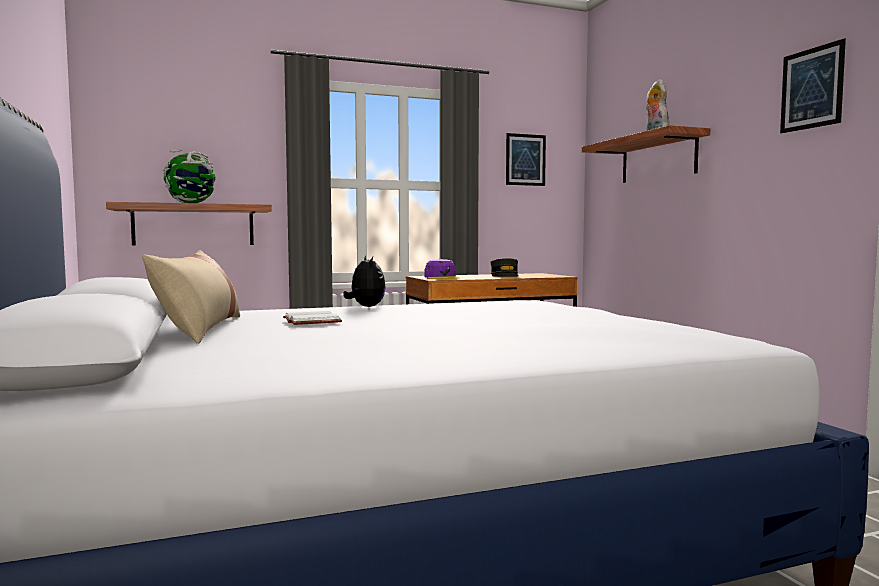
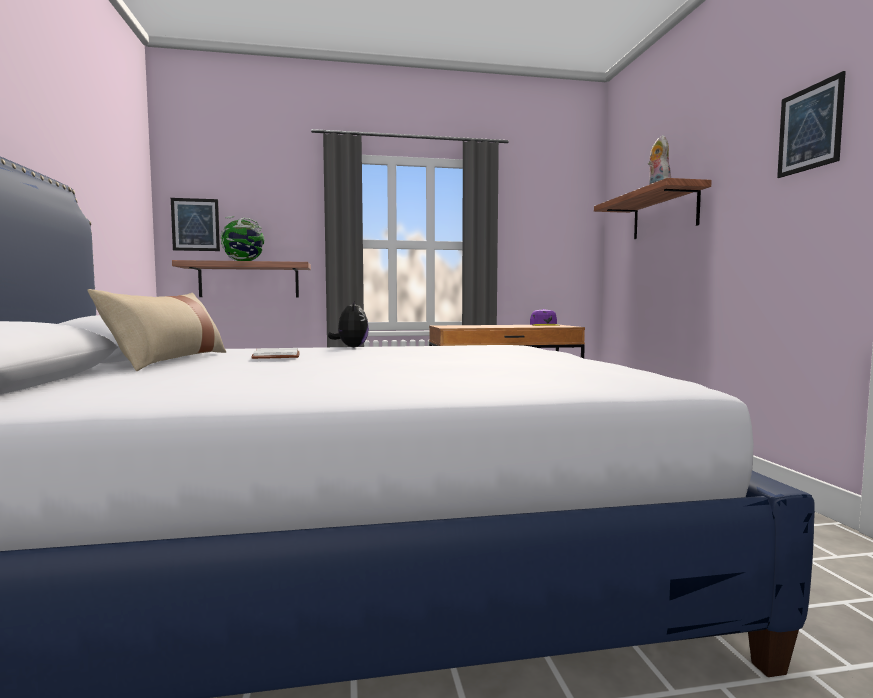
camera: 10 degrees right, 0 degrees up
purple cap [424,259,459,279] -> purple cap moved to [530,309,560,326]
grey cap [490,258,518,277] -> none
picture [506,133,546,186] -> picture moved to [171,198,220,251]

